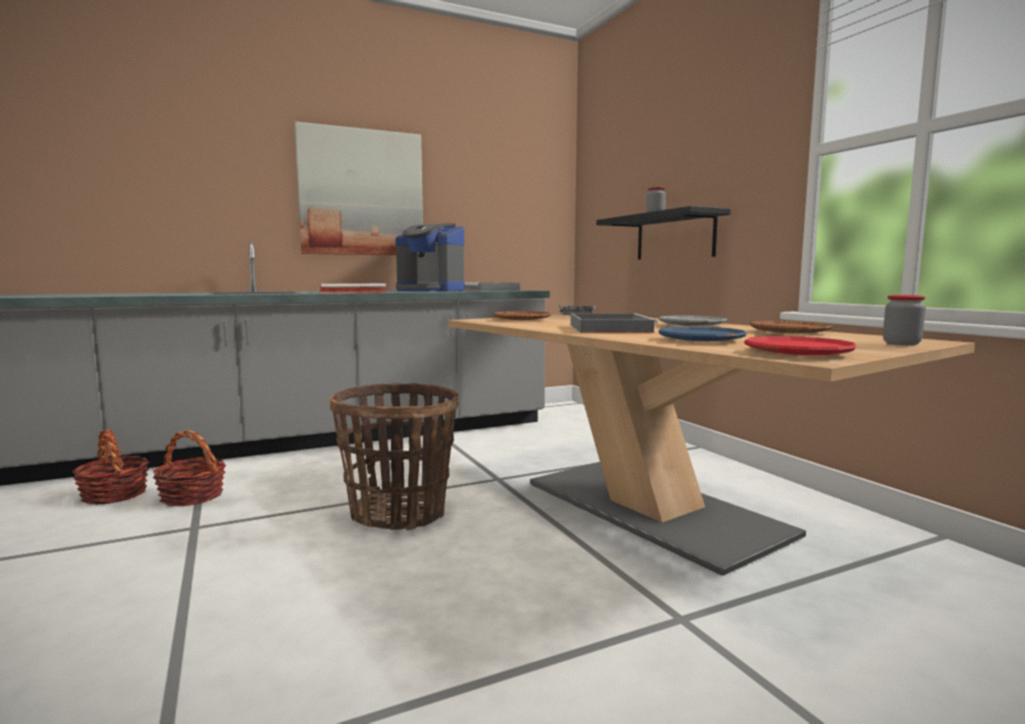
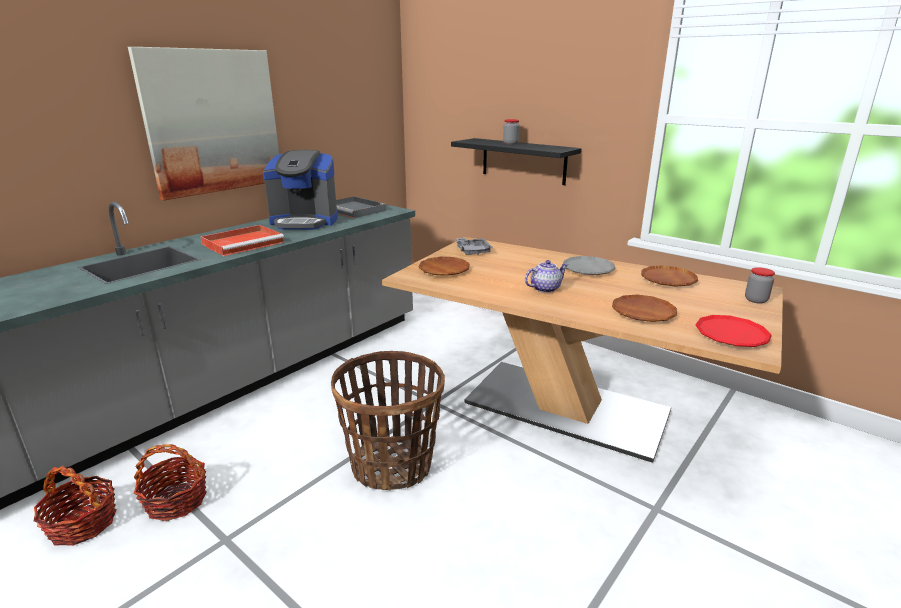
camera: 25 degrees left, 15 degrees up
grey tray [571,313,658,333] -> teapot [525,260,568,293]
blue plate [659,326,747,341] -> brown plate [612,295,677,322]

